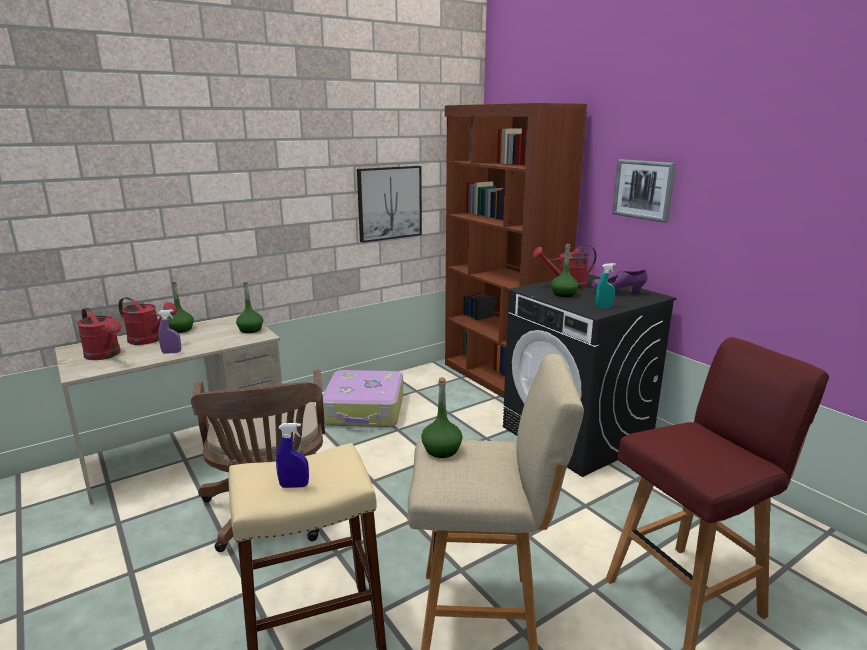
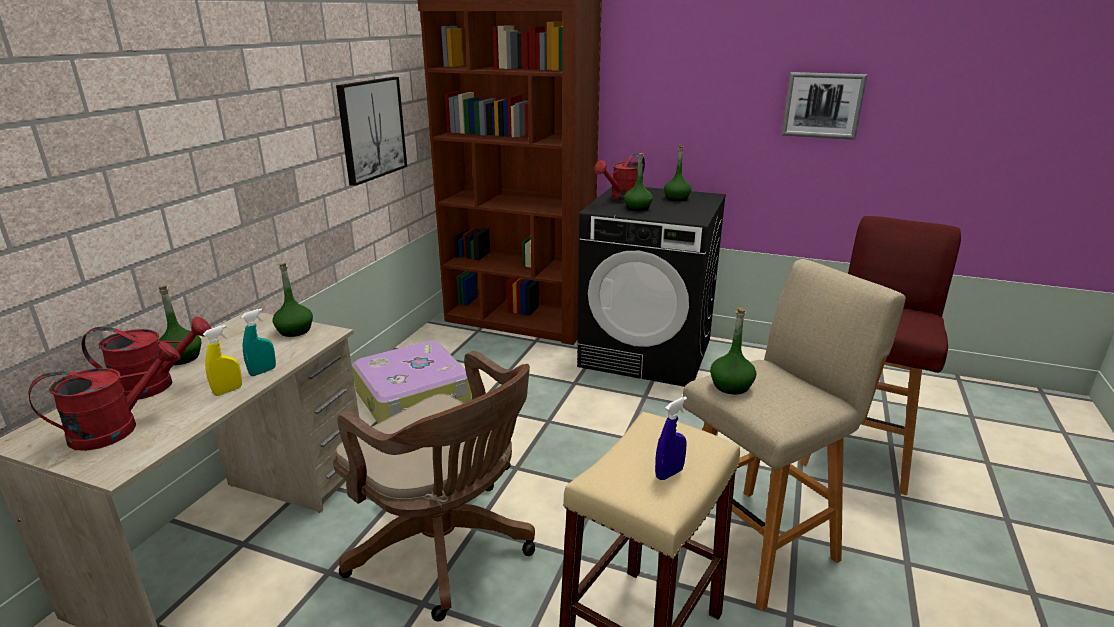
camera: 35 degrees left, 5 degrees up
red watering can [77,308,122,360] -> red watering can turned 45 degrees counterclockwise [29,342,180,451]
purple spray bottle [158,310,181,354] -> yellow spray bottle [203,325,242,396]
purple shoe [591,269,647,294] -> green bottle [664,146,692,201]
turquoise spray bottle [595,263,616,308] -> turquoise spray bottle moved to [241,309,276,376]
picture [612,159,676,223] -> picture moved to [782,72,867,140]

